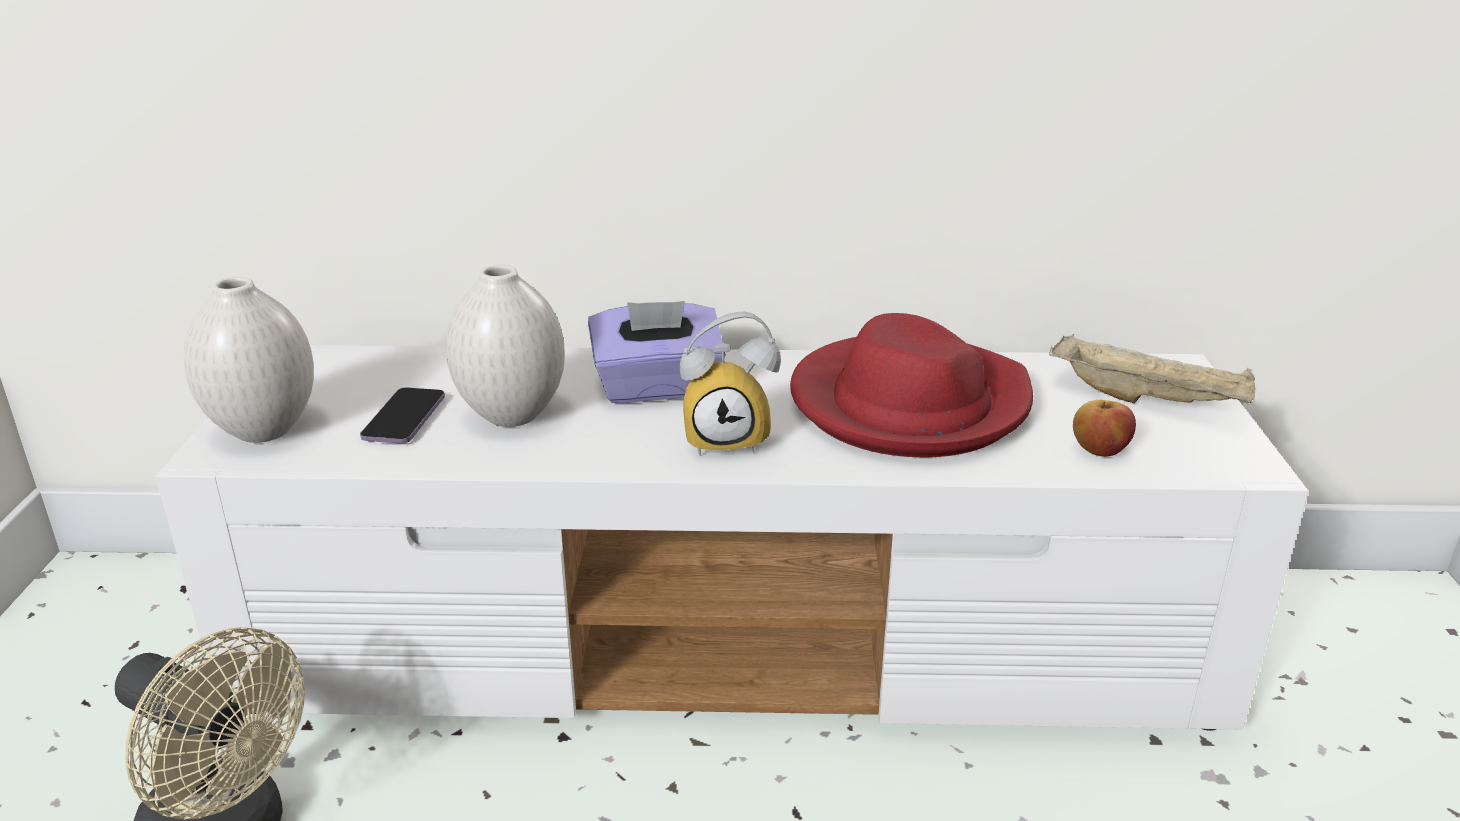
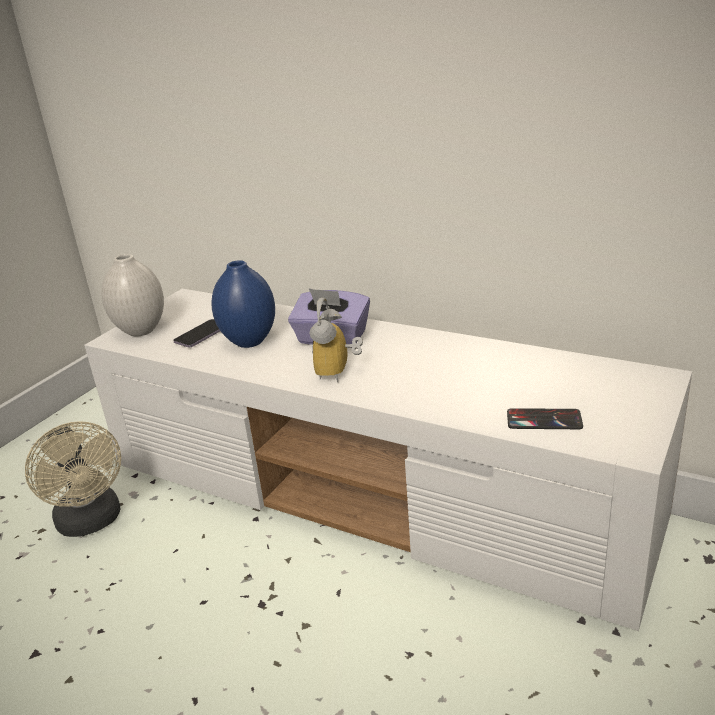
camera: 30 degrees right, 0 degrees up
white vase [446,265,565,427] -> blue vase [211,260,275,348]
alarm clock [680,311,781,456] -> alarm clock turned 75 degrees clockwise [309,298,363,383]
red hat [790,313,1033,457] -> none
beige tray [1049,334,1256,403] -> none
apple [1073,400,1136,457] -> phone [507,408,583,429]

